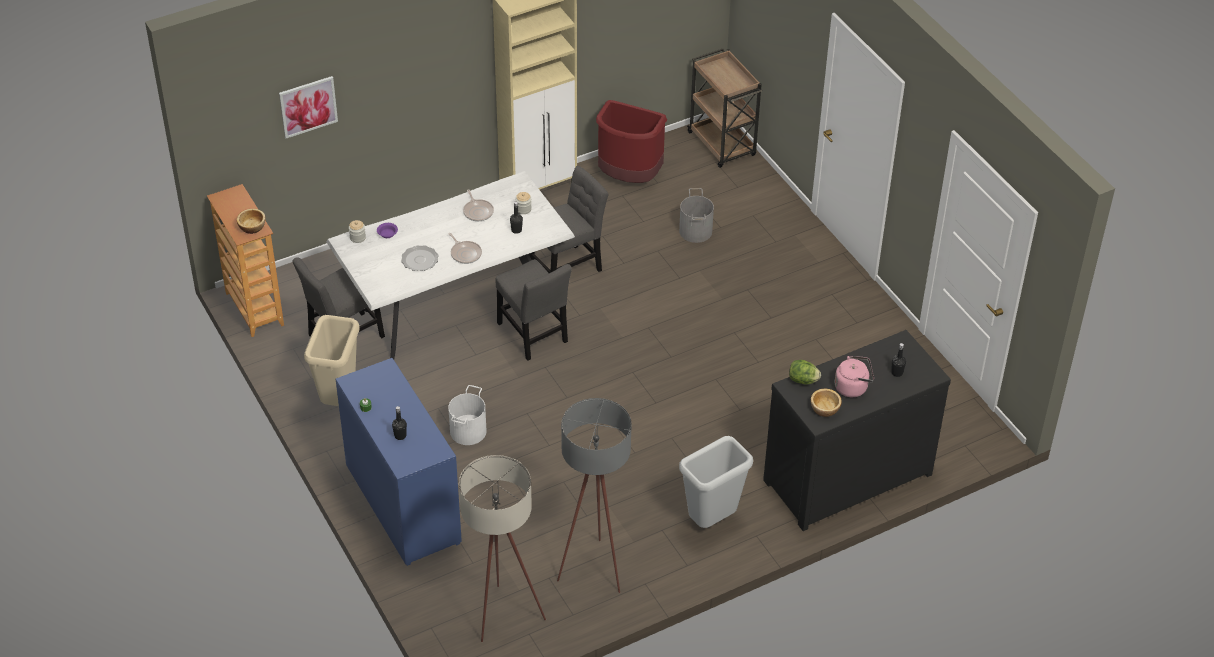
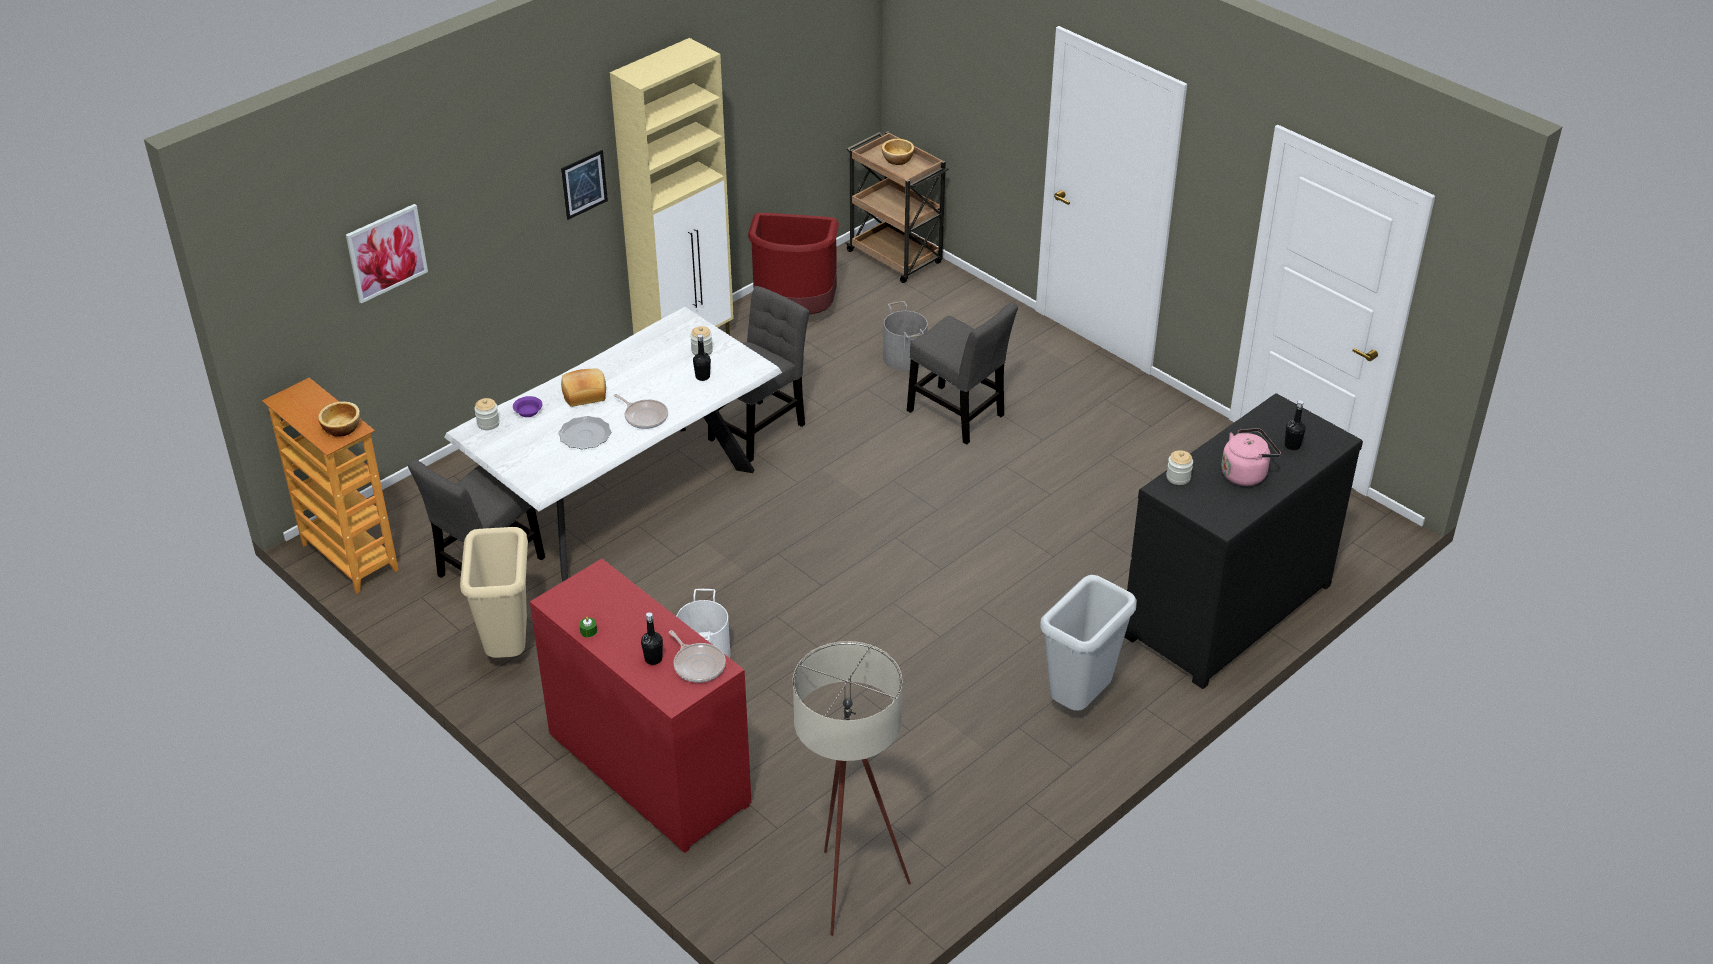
camera: 15 degrees left, 5 degrees down
blue dresser [336,358,462,566] -> red dresser [530,559,751,853]
frying pan [463,189,494,221] -> frying pan moved to [669,630,726,683]
grey chair [495,259,572,361] -> grey chair moved to [907,302,1018,444]
grey floor lamp [557,398,632,593] -> none
lettuce [789,360,821,385] -> jar [1166,450,1193,485]
bowl [811,389,842,417] -> bowl moved to [882,139,914,165]
none -> picture [561,150,608,220]
none -> bread [561,369,606,407]

